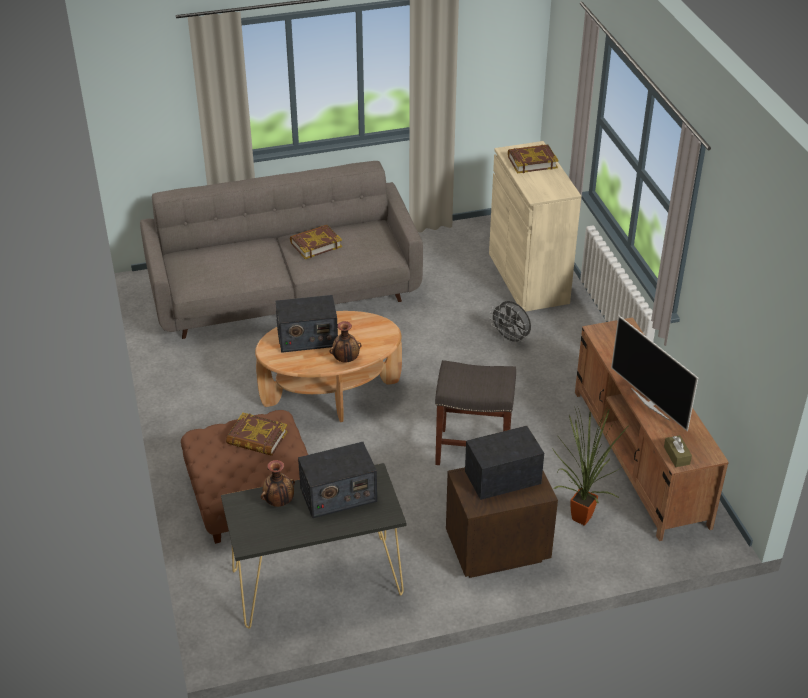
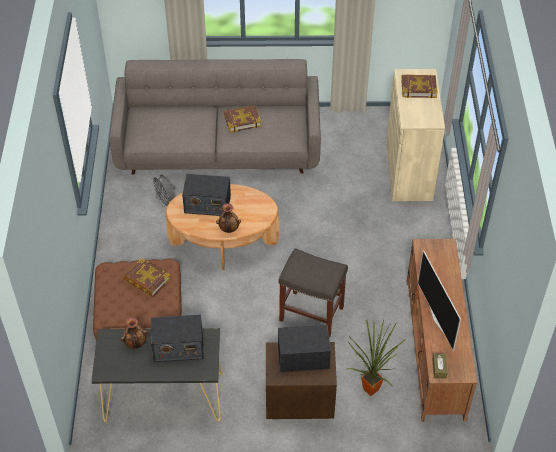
camera: 15 degrees right, 10 degrees up
grey fan [489,301,531,345] -> grey fan moved to [151,174,175,209]

